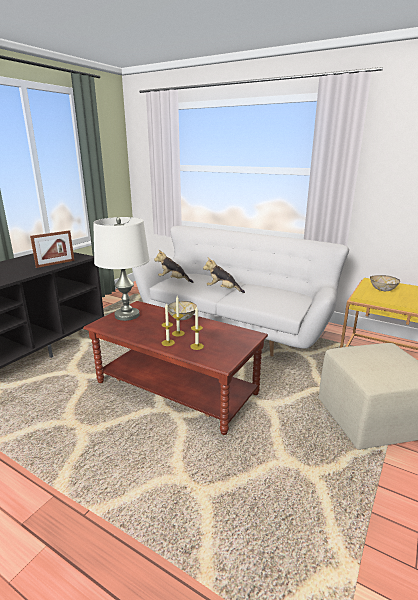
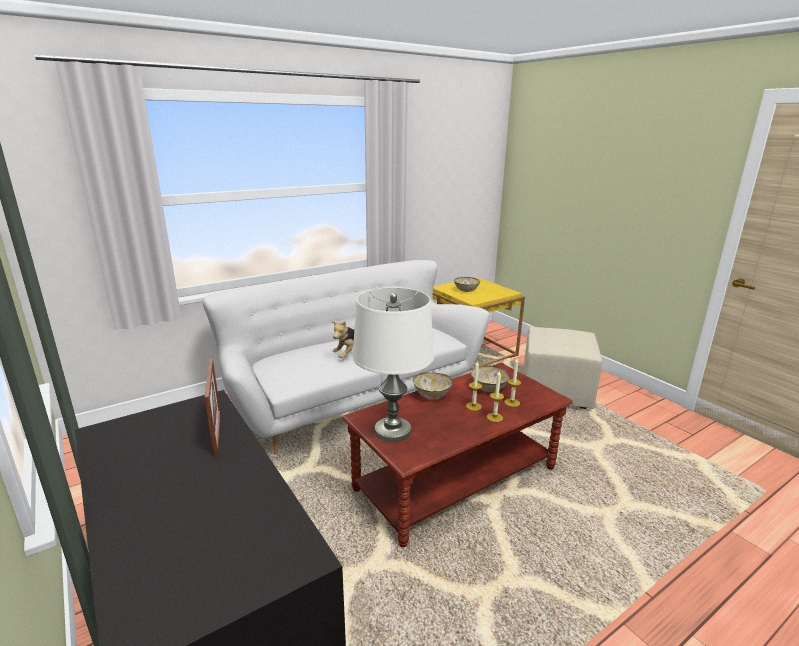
camera: 65 degrees left, 0 degrees up
plush toy [154,250,193,283] -> none
none -> bowl [471,365,510,392]

